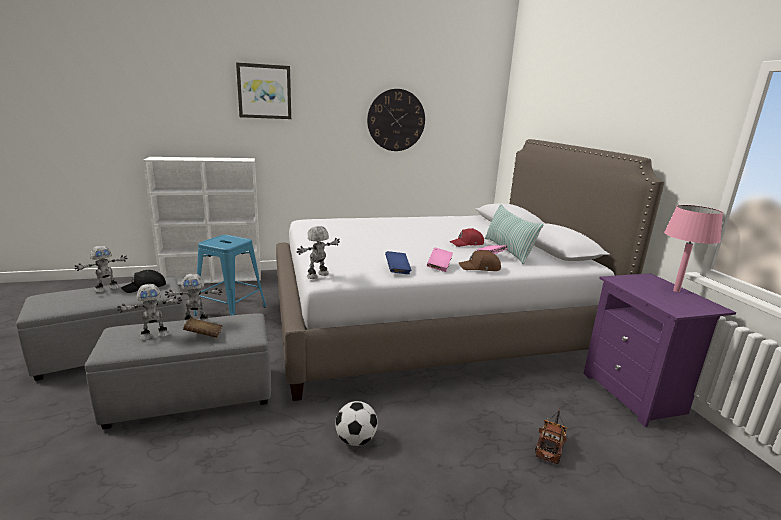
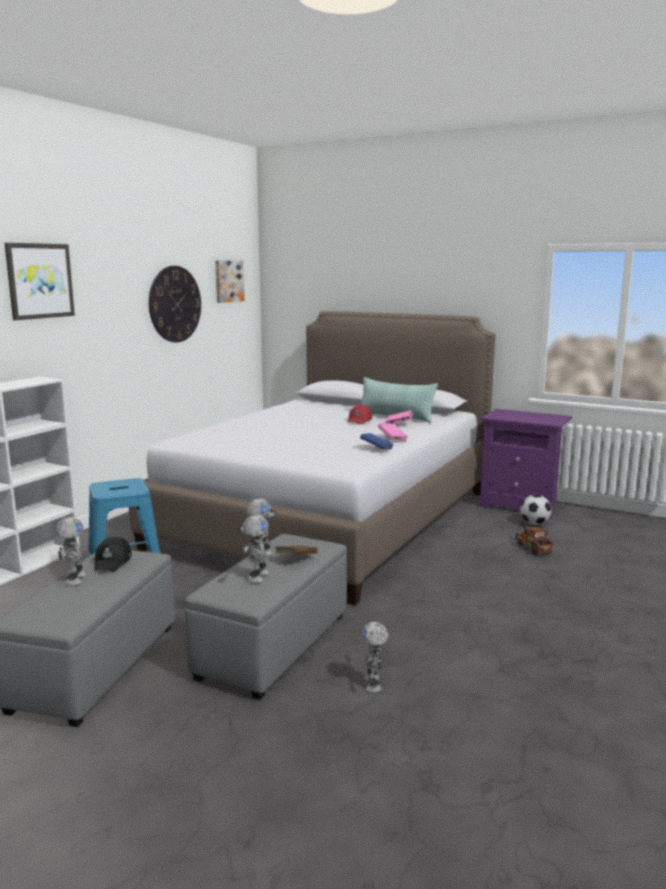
camera: 45 degrees left, 5 degrees down
toy robot [297,226,340,279] -> toy robot moved to [361,622,388,693]
football [335,401,378,446] -> football moved to [520,495,552,525]
brown cap [459,250,501,271] -> none
pink table lamp [664,205,723,292] -> none
none -> picture [215,260,245,303]

